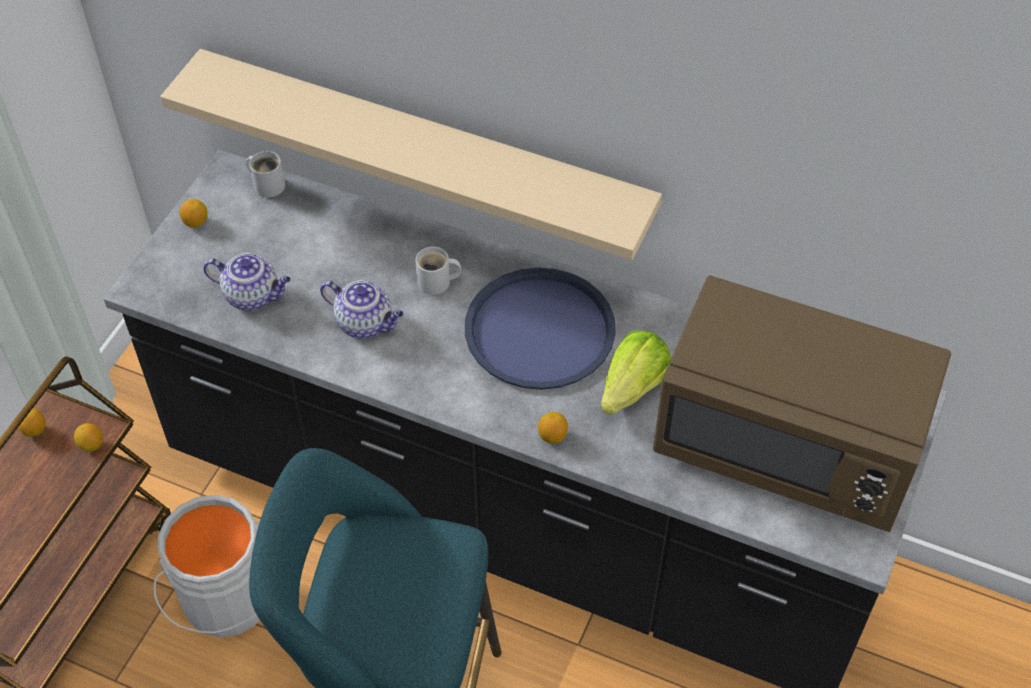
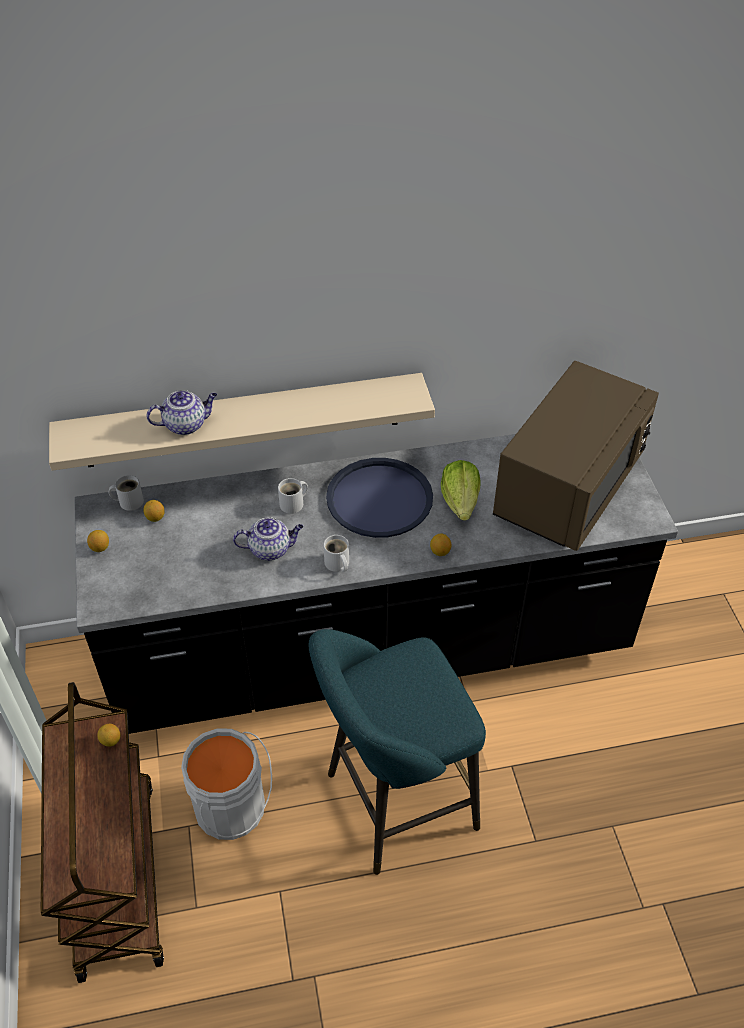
camera: 35 degrees left, 5 degrees down
lemon [18,408,46,437] -> lemon moved to [143,500,165,522]
teapot [203,253,291,311] -> teapot moved to [146,390,217,435]
brown microwave [653,276,951,532] -> brown microwave turned 45 degrees counterclockwise [493,361,659,551]
none -> white mug [323,535,349,572]

